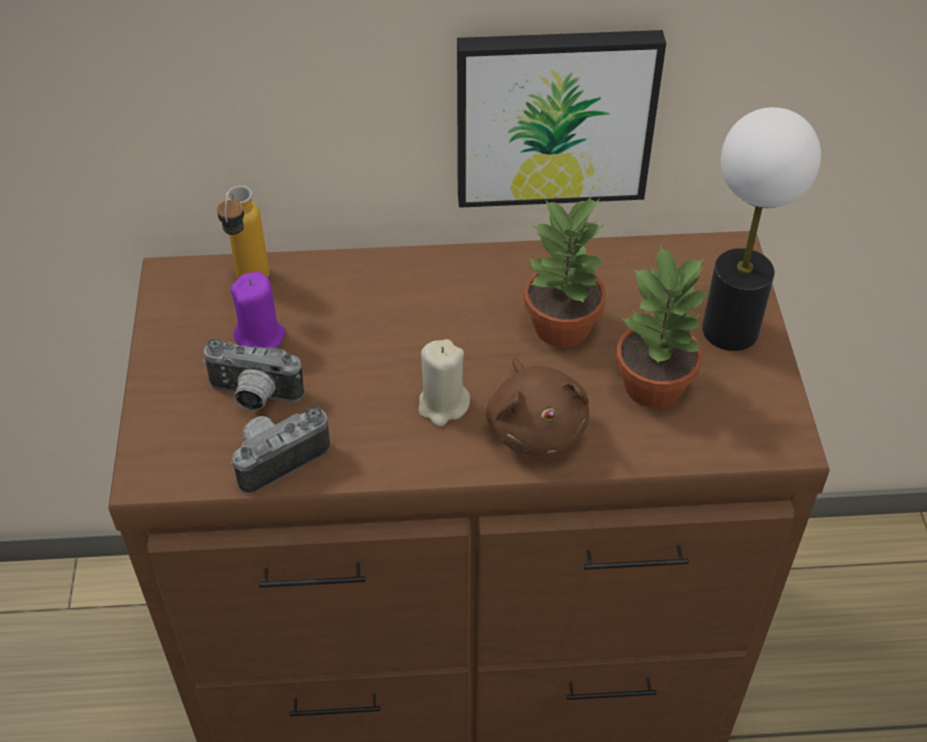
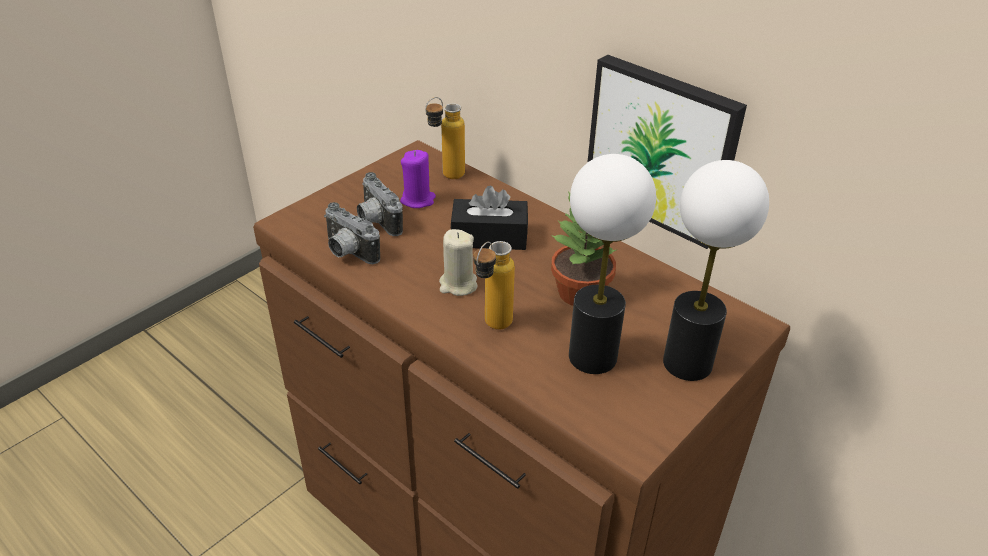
camera: 45 degrees right, 10 degrees down
camera [230,407,330,494] -> camera turned 150 degrees counterclockwise [324,202,380,264]
brown plush toy [486,357,589,455] -> bottle [473,241,515,330]
potted plant [616,244,709,408] -> table lamp [569,154,656,374]
none -> black tissue box [451,186,528,250]

